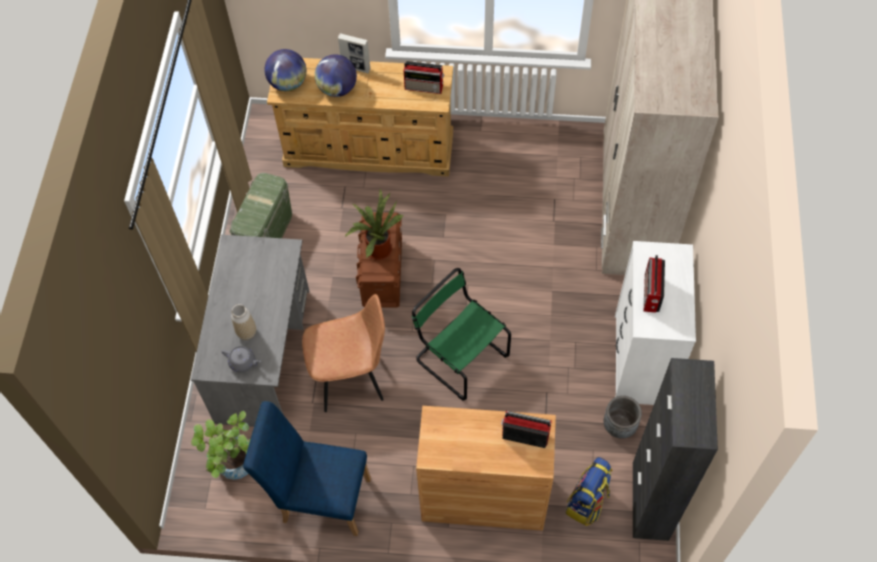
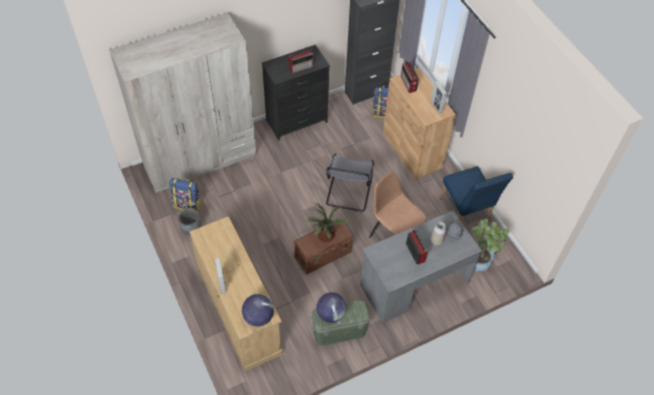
camera: 125 degrees left, 5 degrees down
globe [315,54,357,97] -> globe moved to [317,292,347,323]
radio [404,61,444,94] -> radio moved to [406,229,428,264]
green chair [412,268,511,401] -> grey chair [326,154,374,212]
grey planter [604,396,642,439] -> grey planter moved to [178,208,201,235]
white dresser [615,241,696,405] -> black dresser [262,45,330,141]
none -> backpack [169,177,202,212]
none -> picture frame [431,81,447,114]

